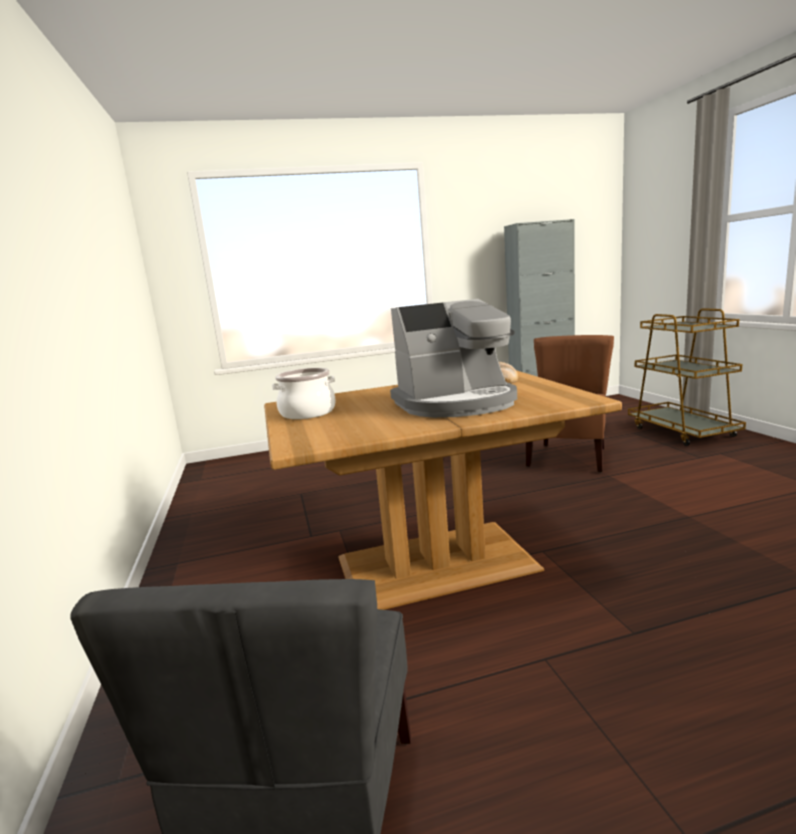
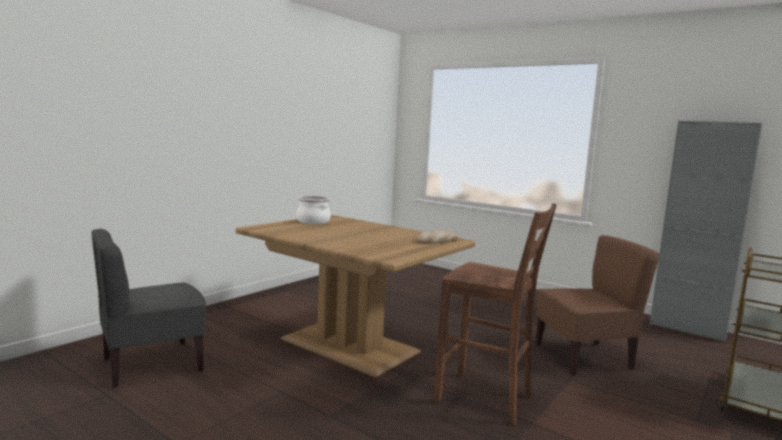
camera: 50 degrees right, 5 degrees down
coffee machine [390,299,517,418] -> none
none -> brown stool [434,203,556,425]

